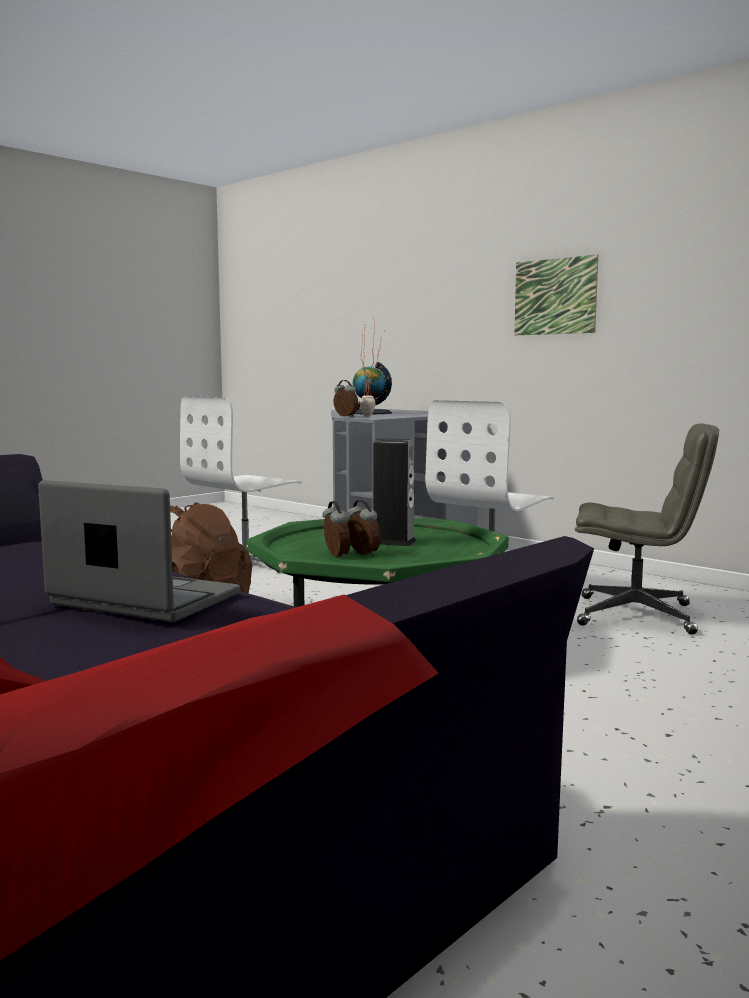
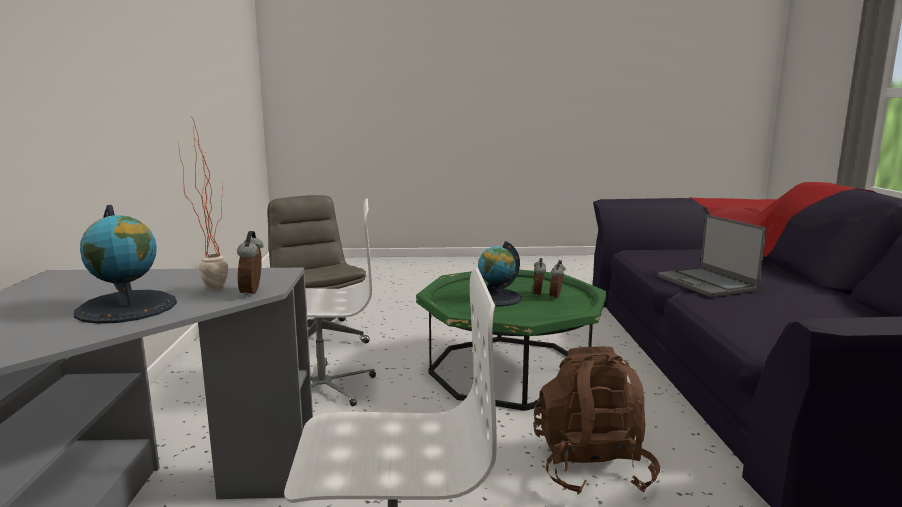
camera: 135 degrees left, 5 degrees up
speaker [373,438,416,546] -> globe [478,241,522,306]
picture [514,254,598,335] -> none

